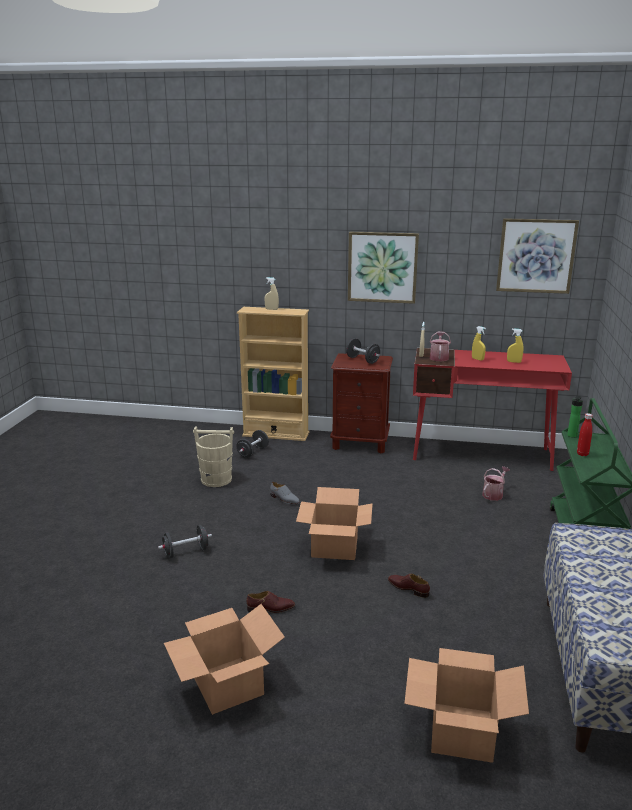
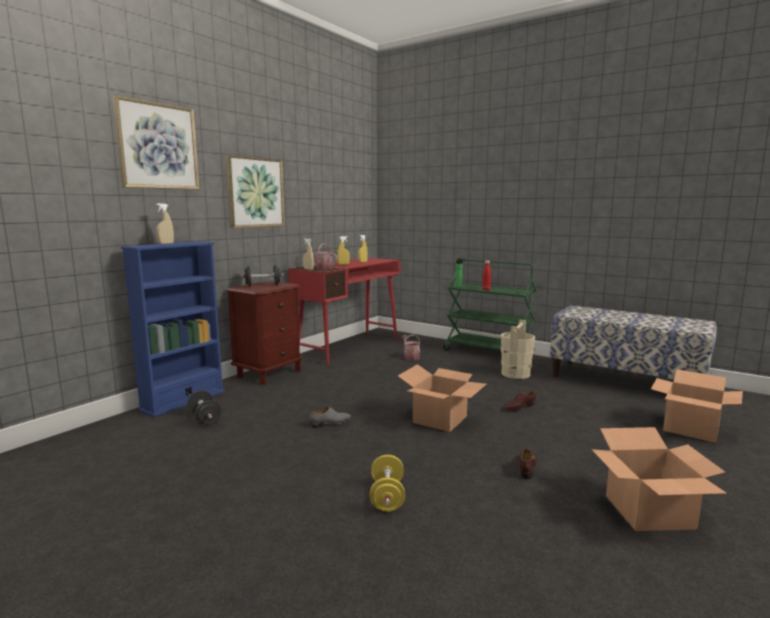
camera: 65 degrees left, 10 degrees down
black dumbbell [158,525,212,558] -> yellow dumbbell [370,455,405,512]
beige bucket [193,426,234,487] -> beige bucket moved to [501,320,535,379]
beige bookcase [237,307,309,441] -> blue bookcase [121,241,225,417]
picture [496,218,579,294] -> picture moved to [112,95,200,189]

